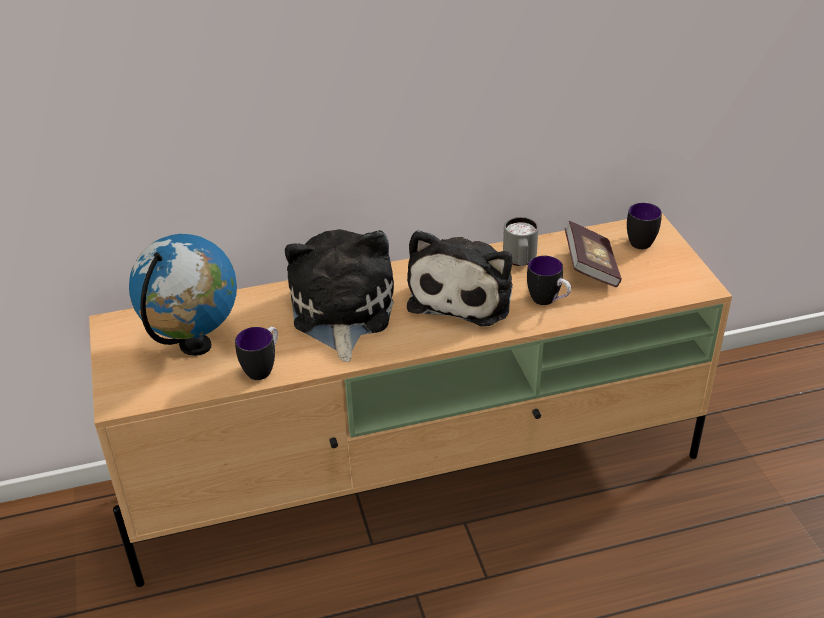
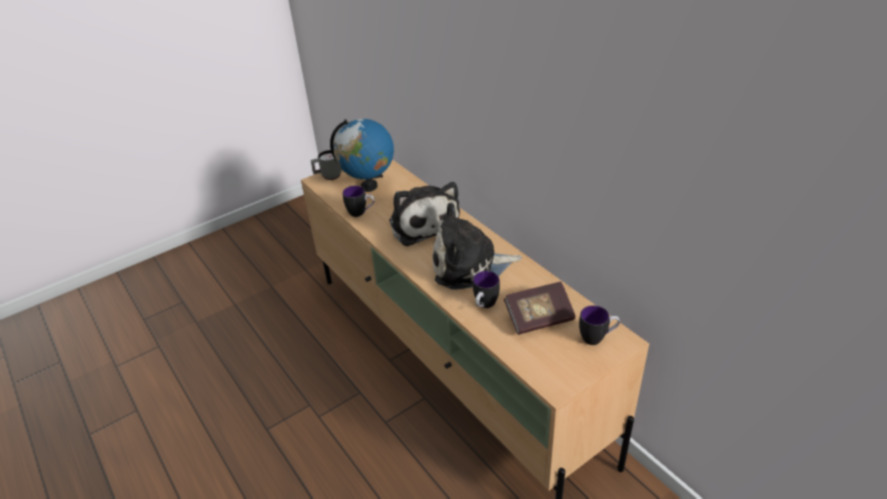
camera: 70 degrees right, 0 degrees up
plush toy [285,229,394,362] -> plush toy turned 90 degrees clockwise [389,182,460,246]
grey mug [503,217,539,266] -> grey mug moved to [311,150,342,180]

